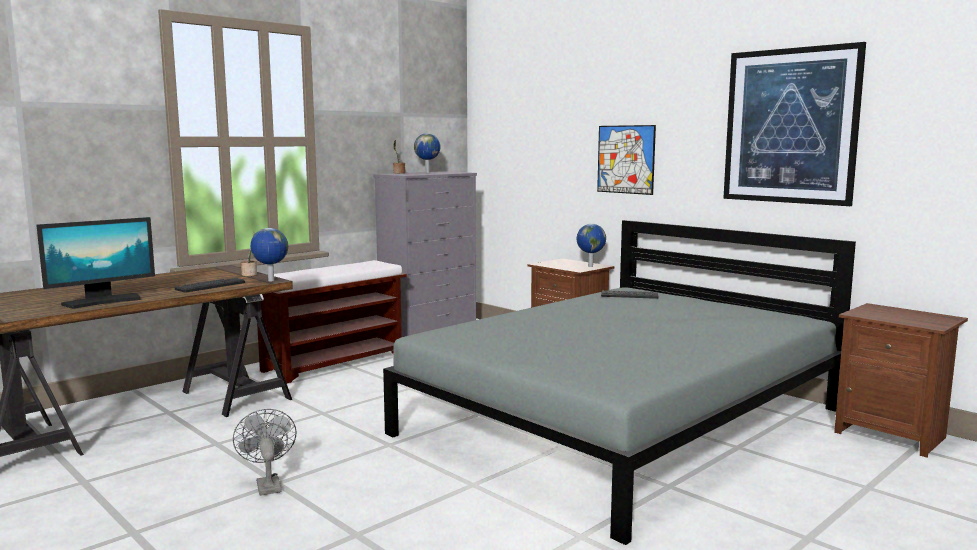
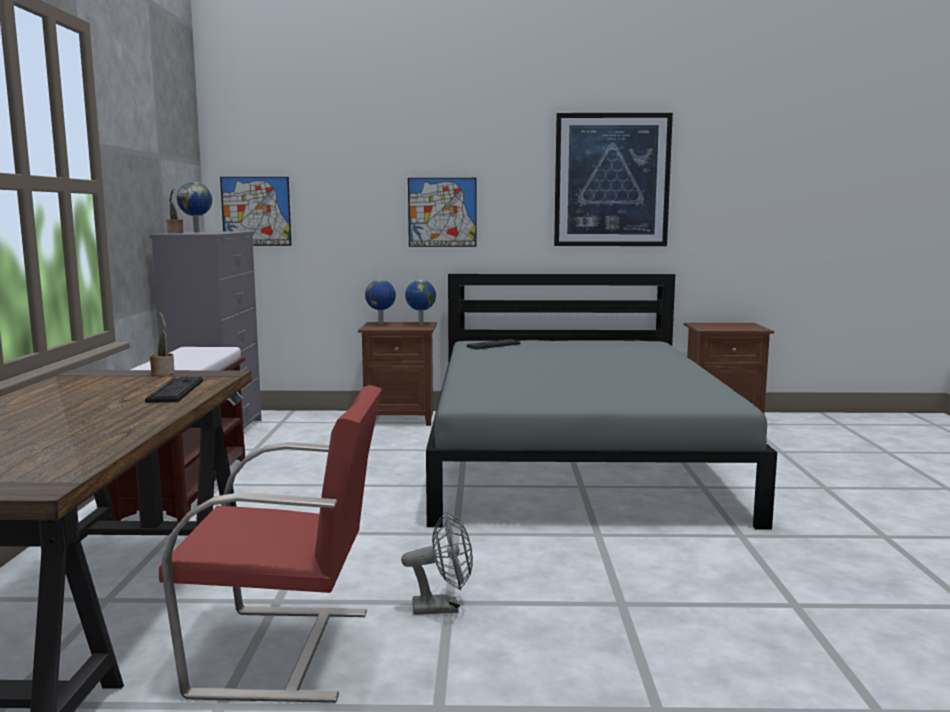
camera: 45 degrees left, 0 degrees up
monitor [36,217,155,309] -> none
grey fan [233,409,297,496] -> grey fan turned 150 degrees clockwise [401,511,473,615]
globe [250,228,288,282] -> globe moved to [365,279,396,325]
none -> red chair [159,385,382,703]
none -> picture [220,177,291,246]

